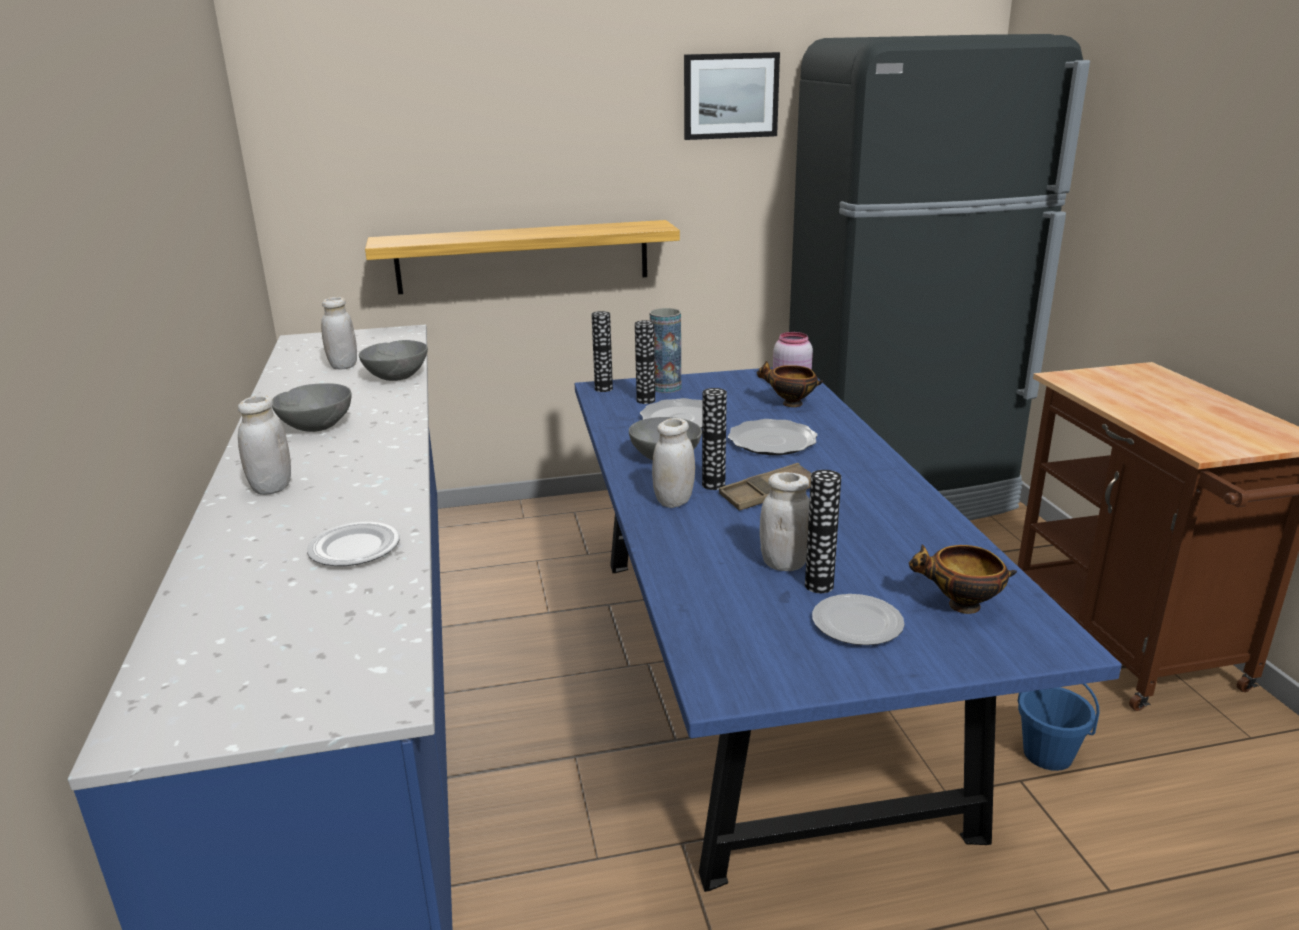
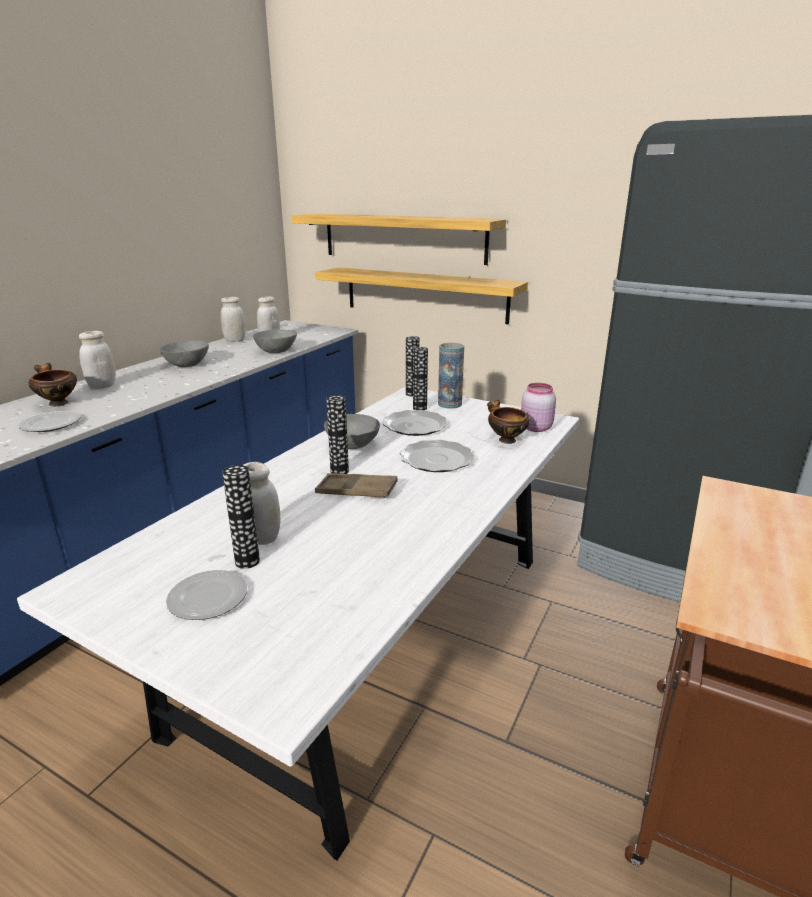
camera: 40 degrees right, 0 degrees up
blue dining table [575,367,1122,892] -> white dining table [17,387,579,861]
white jar [652,418,695,508] -> white jar moved to [221,297,246,342]
picture [684,52,780,140] -> none
bowl [909,544,1017,614] -> bowl moved to [29,363,77,406]
blue bucket [1018,684,1100,771] -> none
none -> shelf [291,214,506,265]

